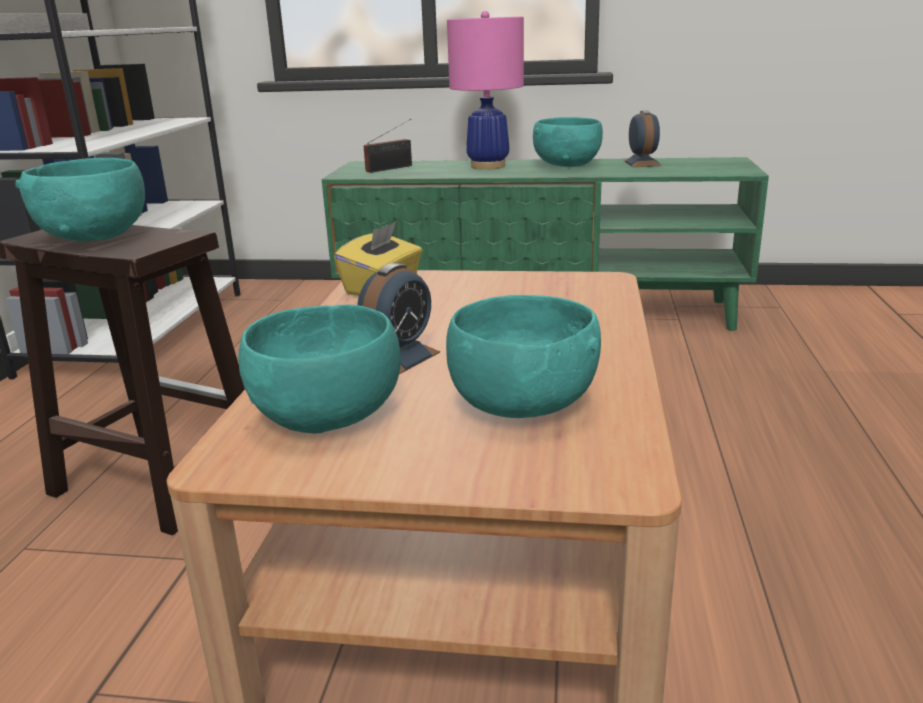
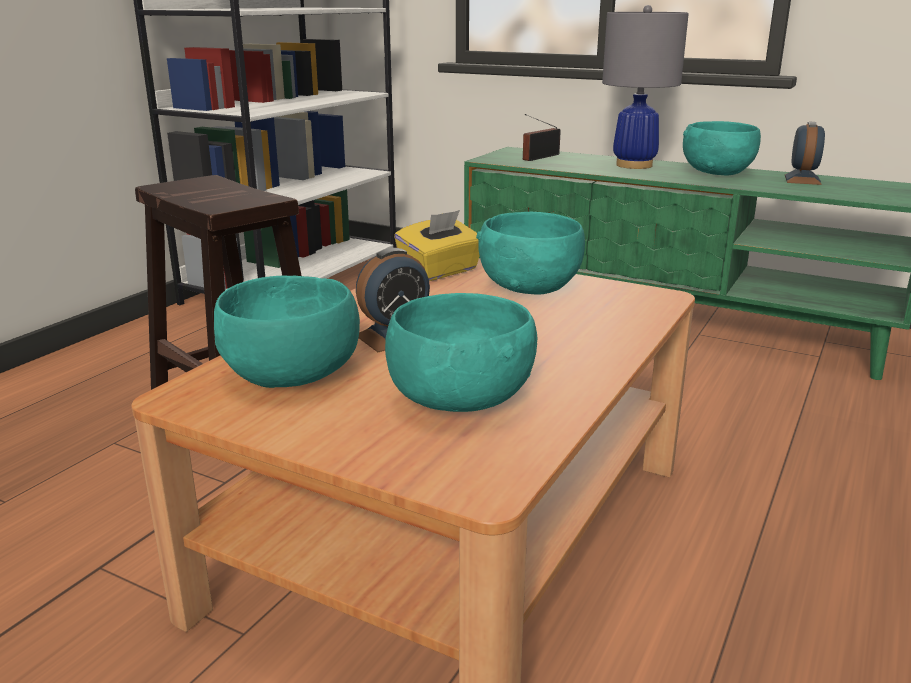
camera: 20 degrees right, 0 degrees up
turquoise bowl [16,158,145,241] -> turquoise bowl moved to [476,212,585,295]
radio [364,119,412,173] -> radio turned 150 degrees clockwise [523,114,561,161]
pink table lamp [447,11,524,170] -> grey table lamp [602,5,689,169]

